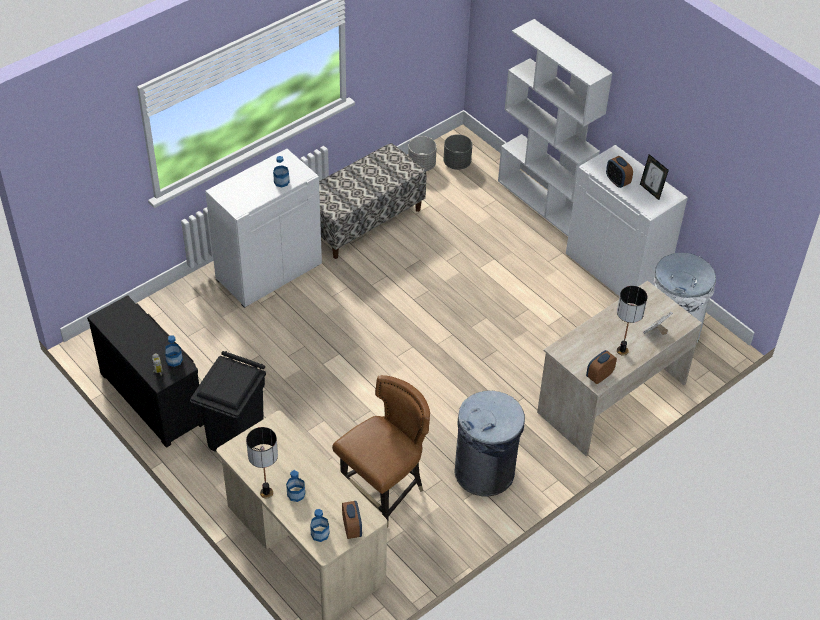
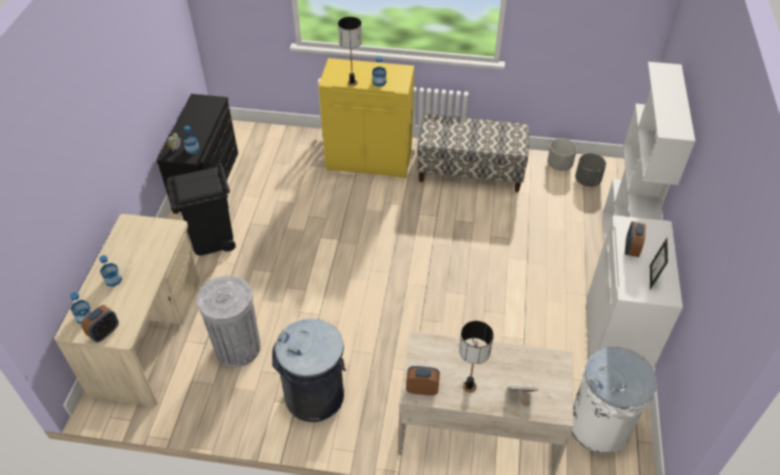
camera: 50 degrees right, 0 degrees up
white cabinet [205,149,322,308] -> yellow cabinet [319,58,414,178]
table lamp [246,427,278,499] -> table lamp moved to [338,17,362,86]
brown chair [332,375,430,528] -> grey trash can [197,276,261,367]

